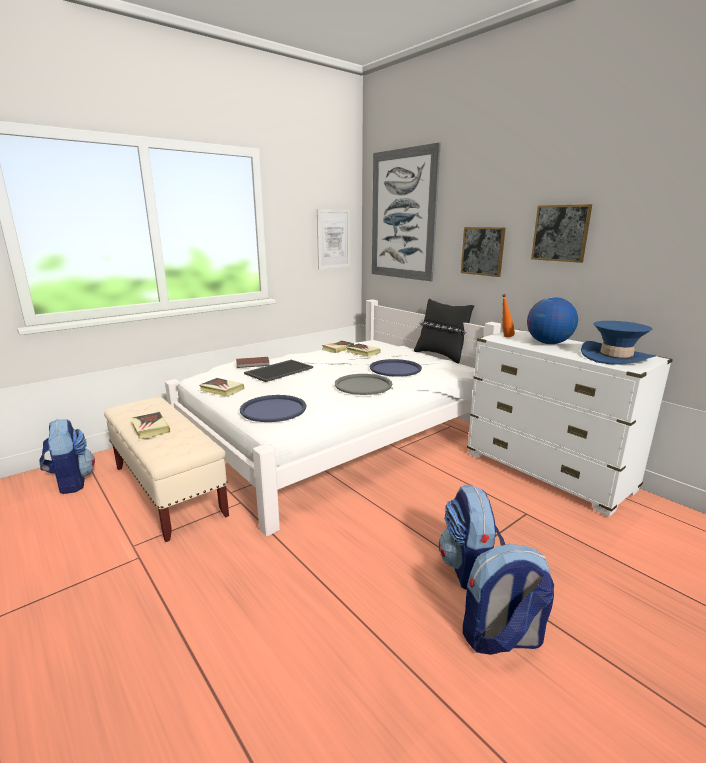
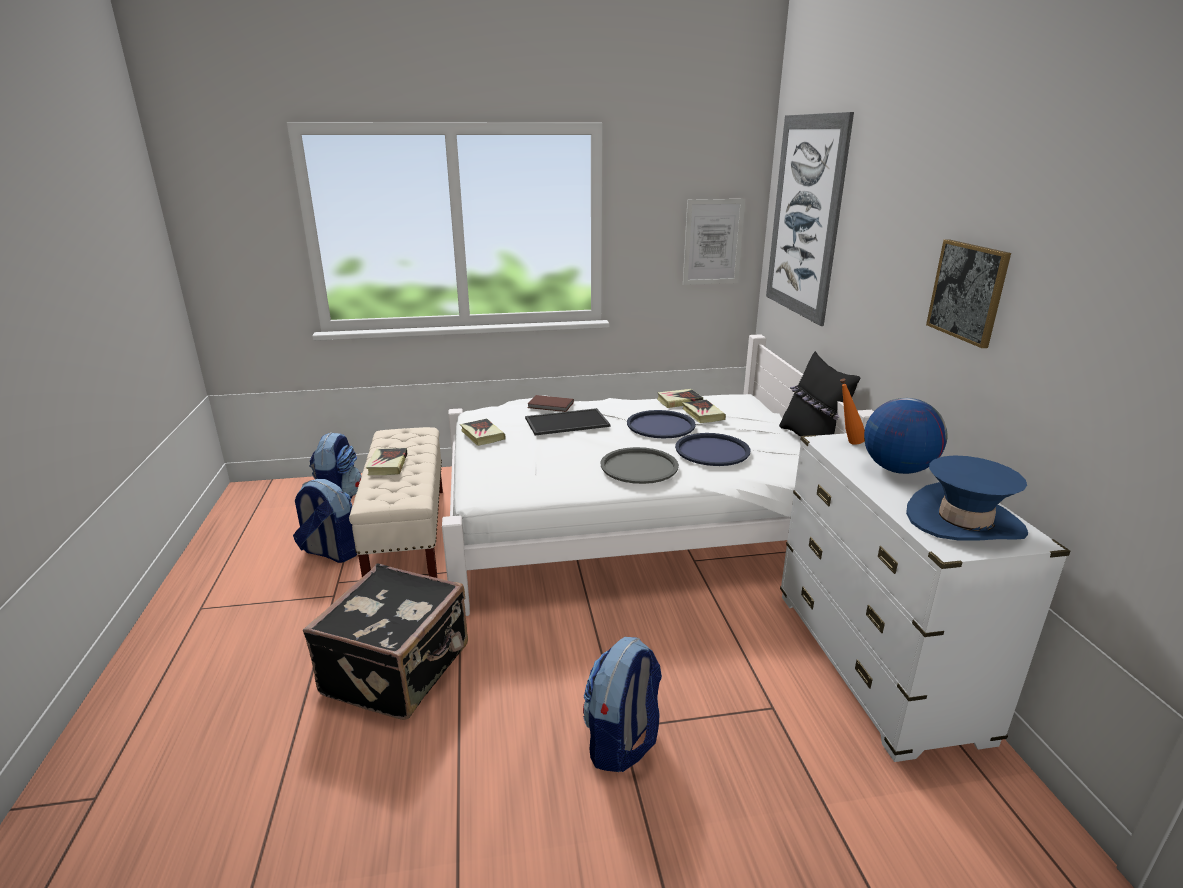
camera: 30 degrees right, 5 degrees up
blue tray [240,395,307,422] -> blue tray moved to [627,410,696,438]
picture [461,227,505,277] -> none
backpack [463,544,554,655] -> backpack moved to [293,479,357,563]
none -> black suitcase [303,563,468,720]

